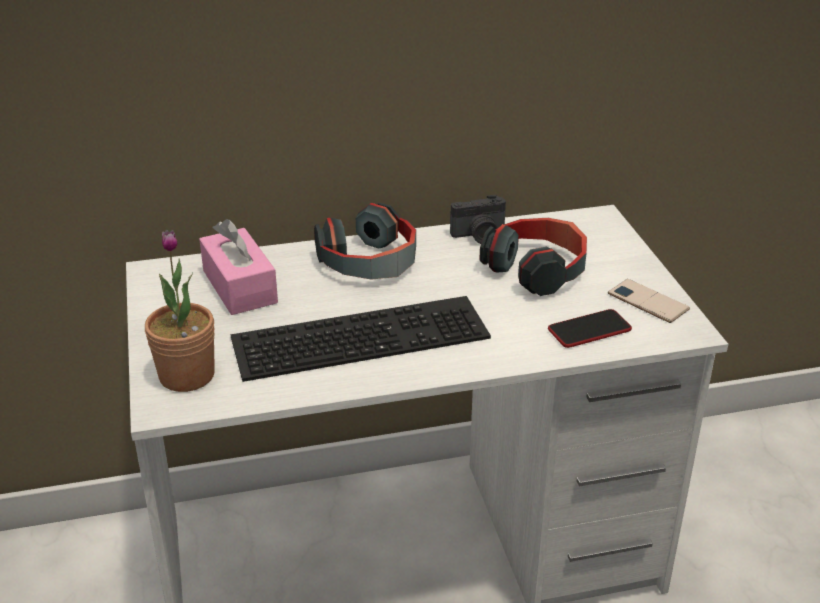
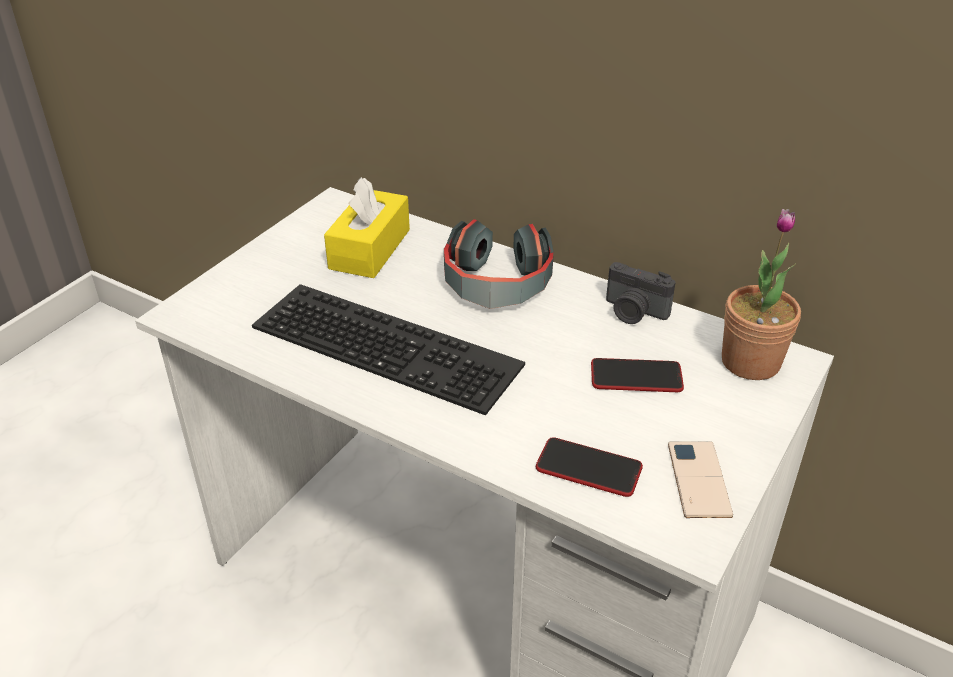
camera: 45 degrees right, 5 degrees up
potted plant [145,230,215,392] -> potted plant moved to [722,209,801,380]
pink tissue box [199,219,278,315] -> yellow tissue box [324,177,410,278]
headphones [479,218,587,296] -> phone [591,358,684,392]

